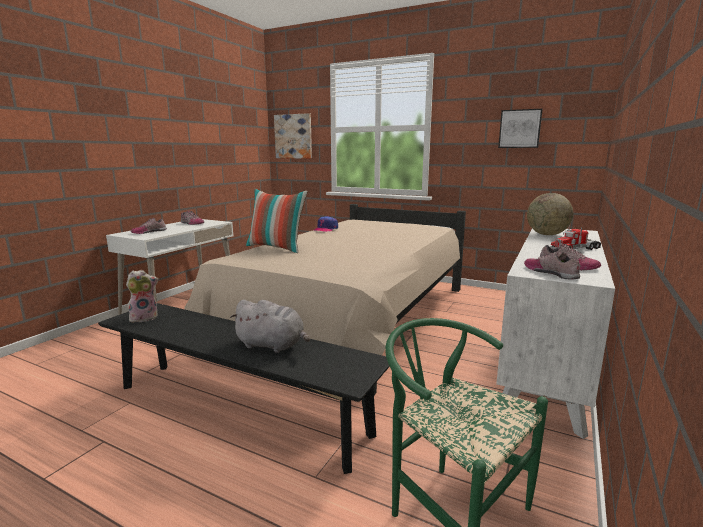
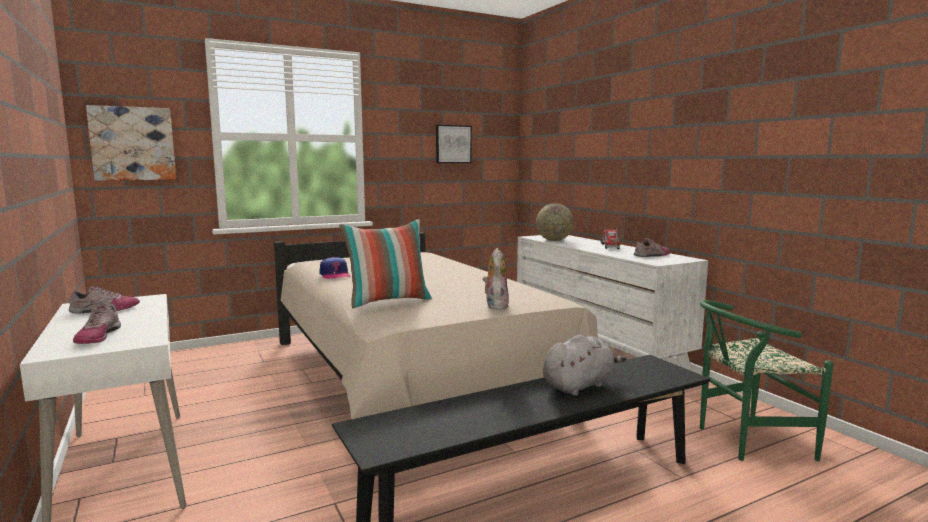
camera: 55 degrees left, 5 degrees down
plush toy [126,270,158,322] -> plush toy moved to [483,248,509,310]
shoe [524,252,580,280] -> none

